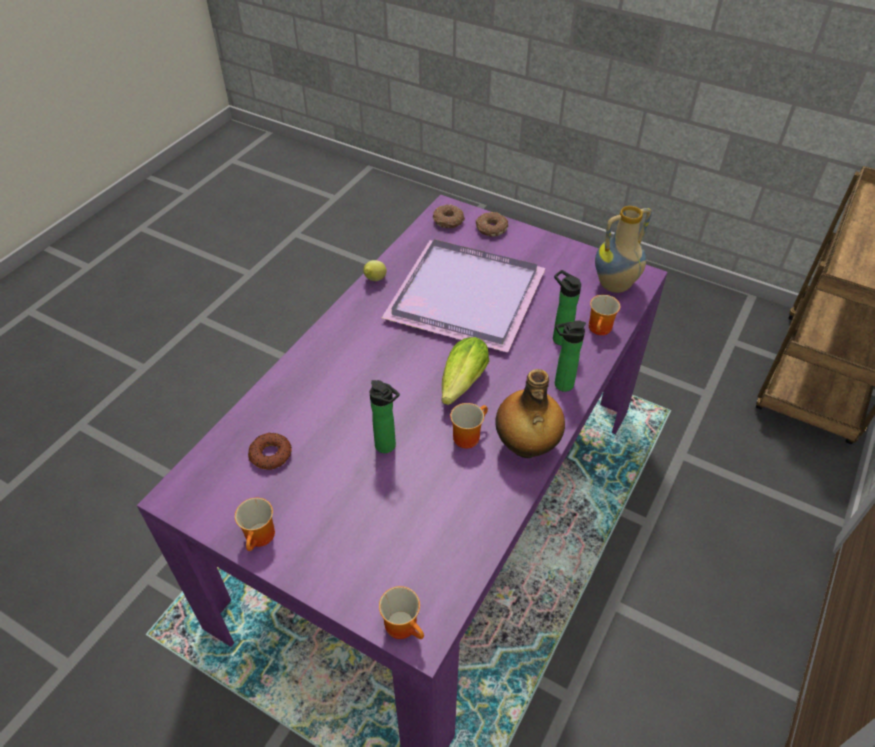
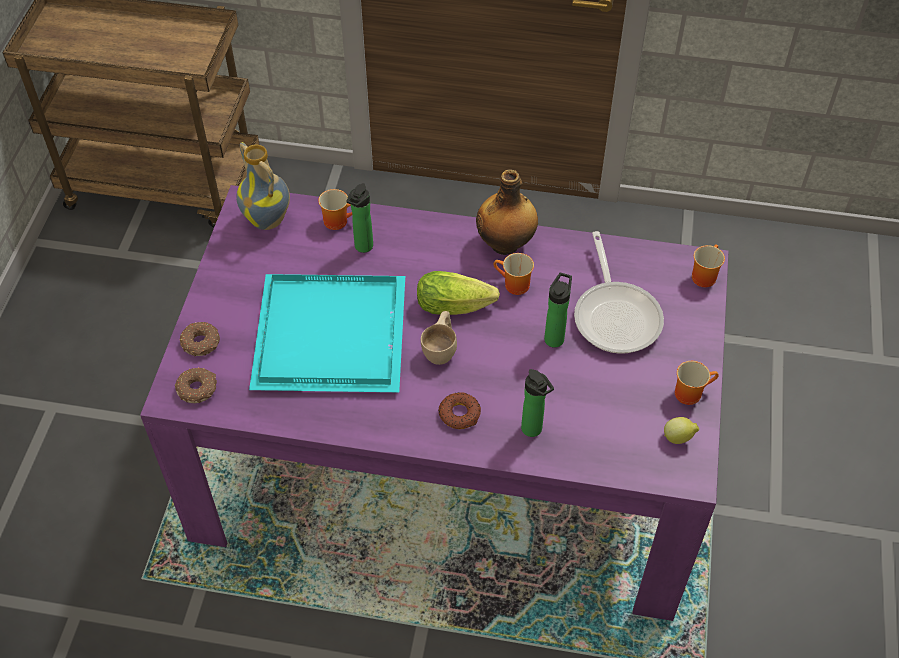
camera: 110 degrees left, 5 degrees up
donut [248,433,292,470] -> donut moved to [438,392,481,429]
lemon [363,260,387,281] -> lemon moved to [664,417,699,444]
purple tray [382,240,546,353] -> turquoise tray [249,274,405,392]
bottle [555,320,586,392] -> bottle moved to [521,369,554,437]
none -> beige cup [421,311,457,365]
none -> frying pan [574,231,664,354]

